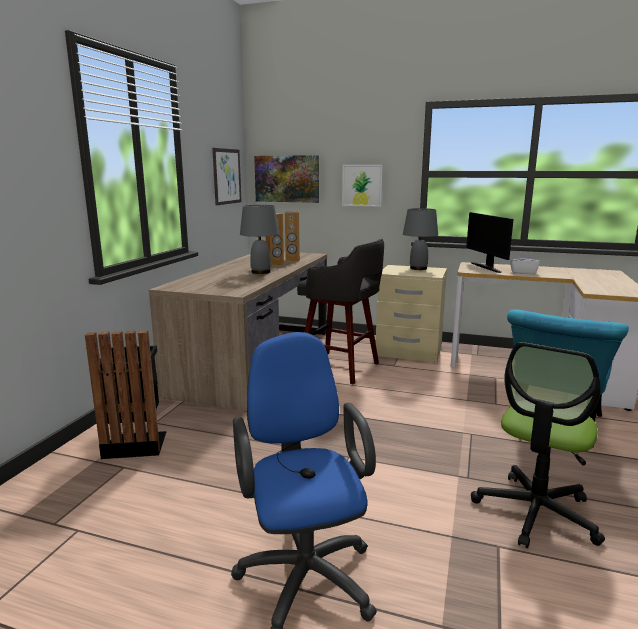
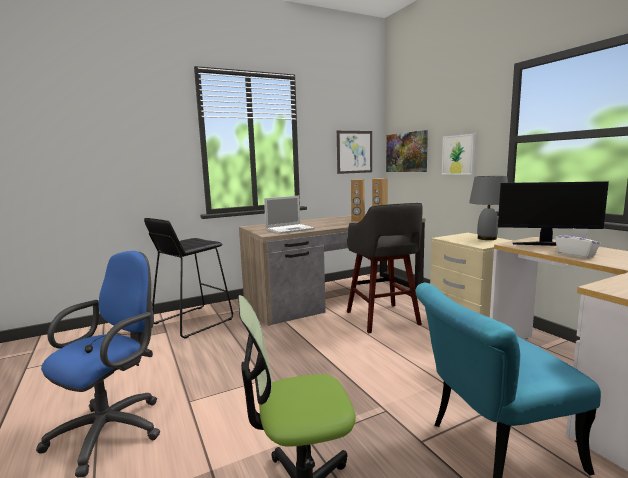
camera: 45 degrees right, 5 degrees down
black trash can [85,330,167,459] -> black stool [144,218,233,339]
grey table lamp [240,205,279,274] -> none
monitor [466,212,513,273] -> monitor turned 105 degrees counterclockwise [498,181,609,246]
none -> laptop [264,196,315,234]

